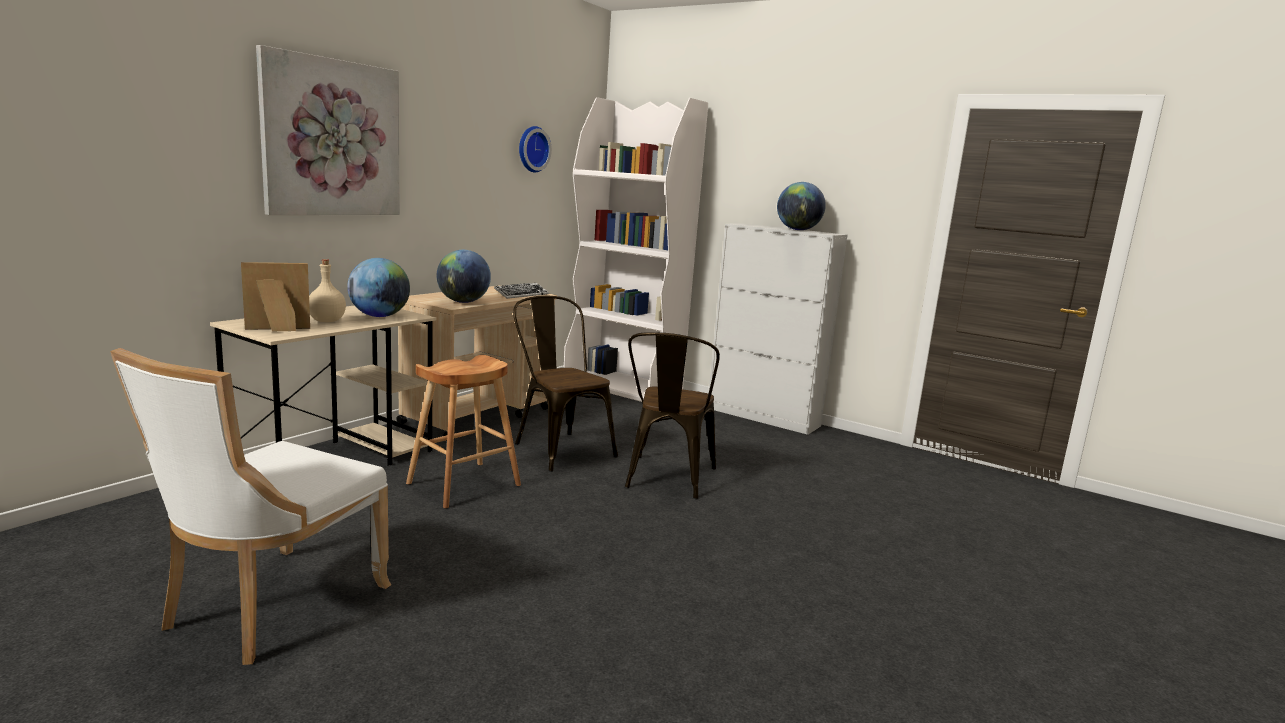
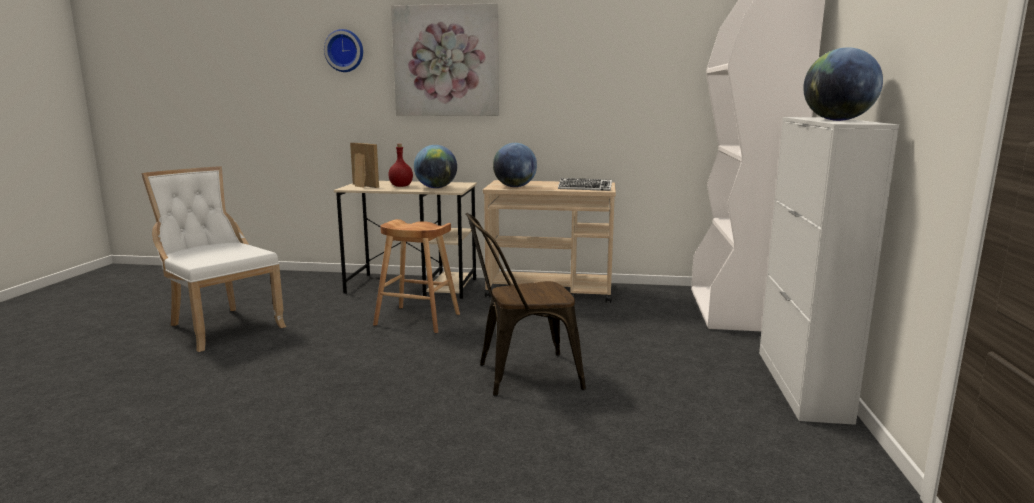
camera: 65 degrees right, 0 degrees up
white chair [110,348,391,665] -> white chair turned 45 degrees clockwise [141,166,286,352]
beige bottle [309,259,346,322] -> red bottle [388,144,413,187]
brown chair [513,295,618,472] -> none
wall clock [519,126,552,173] -> wall clock moved to [324,29,363,72]

